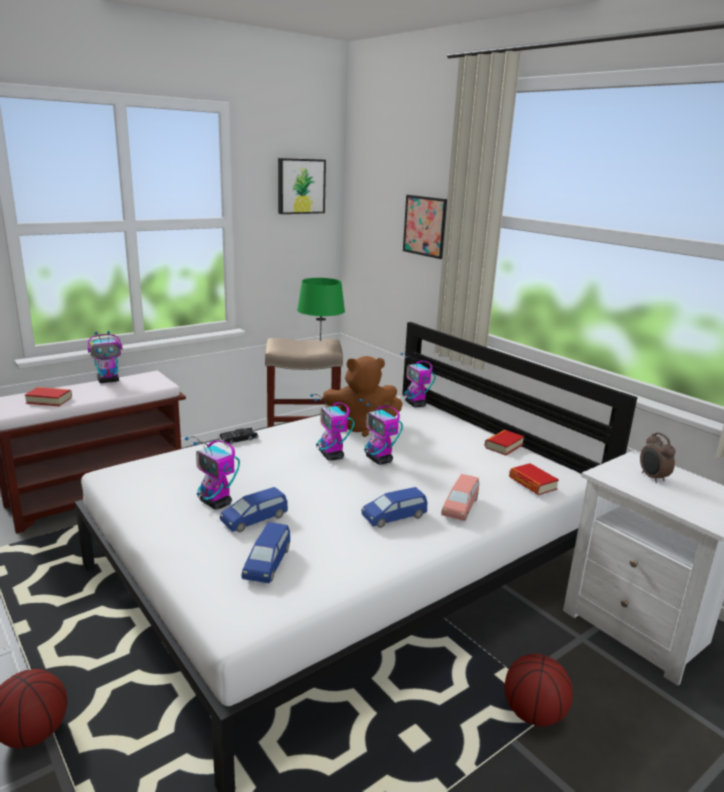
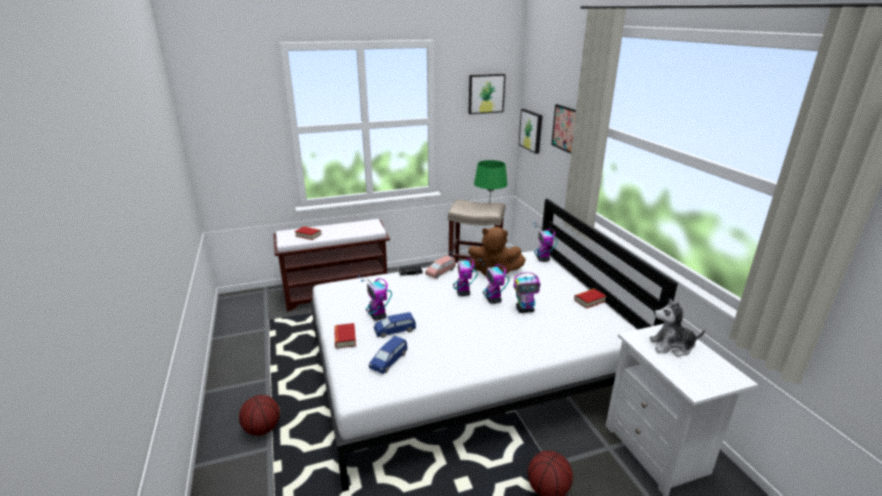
camera: 20 degrees right, 5 degrees up
toy robot [88,331,123,383] -> toy robot moved to [514,272,541,313]
blue toy car [361,487,427,528] -> none
pink toy car [441,474,479,521] -> pink toy car moved to [425,255,456,279]
book [509,463,559,495] -> book moved to [335,323,356,348]
alarm clock [640,432,676,483] -> plush toy [649,298,705,357]
none -> picture [519,109,543,154]

